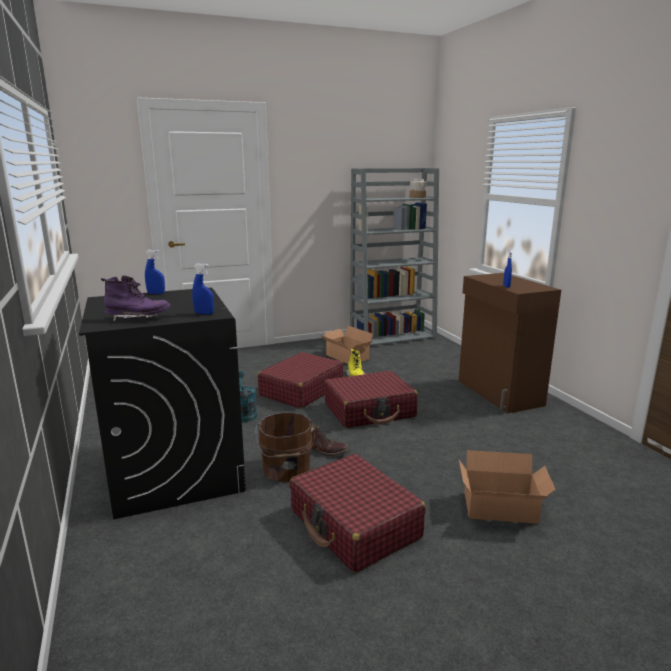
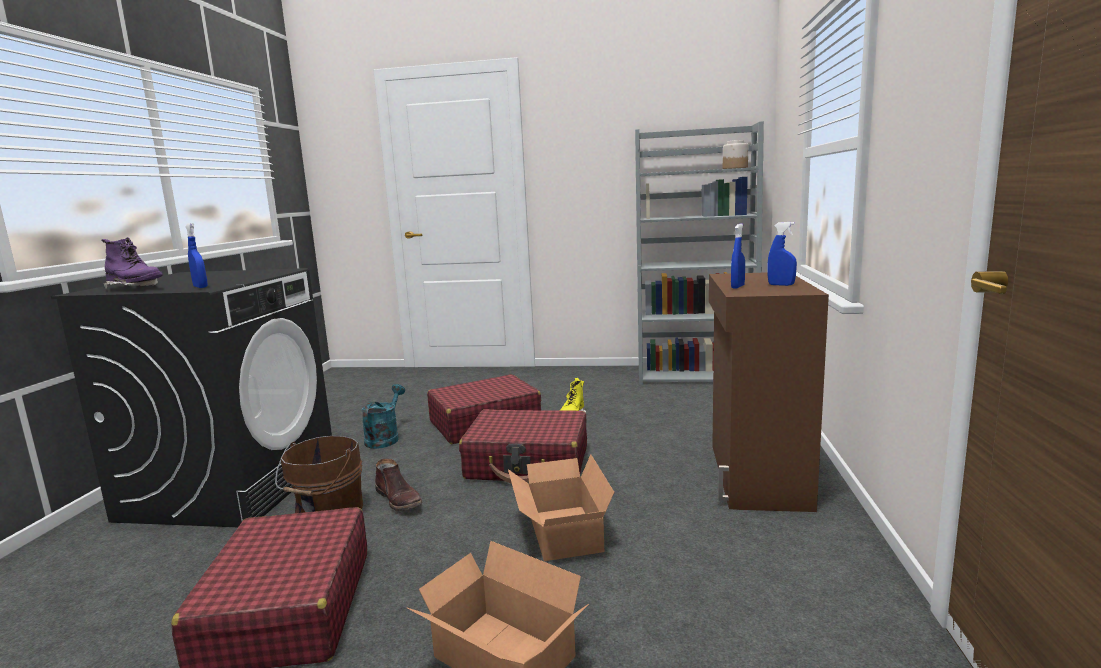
camera: 30 degrees right, 5 degrees down
blue spray bottle [145,250,165,294] -> blue spray bottle moved to [767,222,797,286]
cardboard box [320,326,374,364] -> cardboard box moved to [508,454,614,561]

